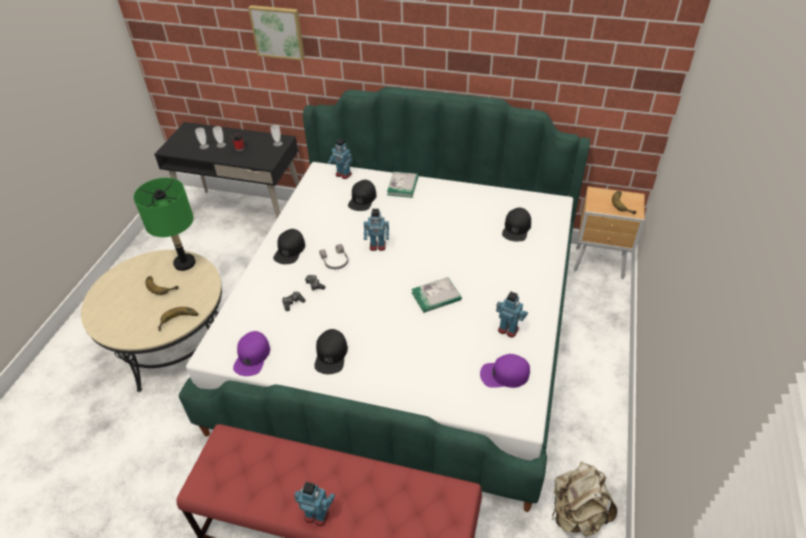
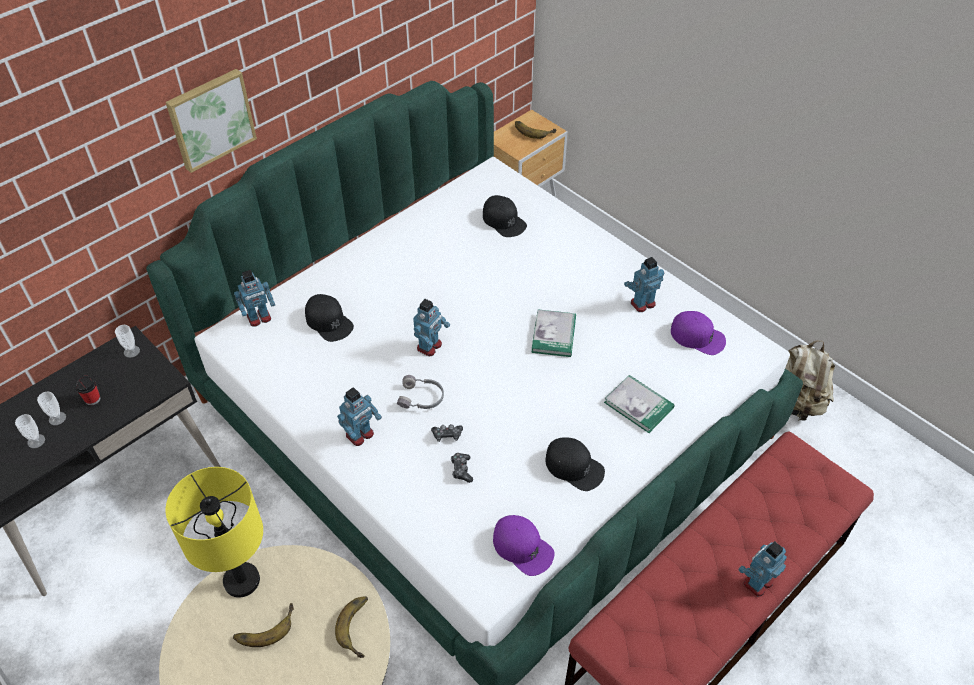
camera: 60 degrees left, 5 degrees up
green table lamp [133,178,196,271] -> yellow table lamp [165,467,263,598]
picture [248,5,305,61] -> picture moved to [166,69,257,173]
black cap [273,229,305,264] -> toy robot [337,387,382,446]
book [387,172,419,198] -> book moved to [604,375,675,433]
purple cap [480,354,530,388] -> purple cap turned 90 degrees counterclockwise [671,311,726,355]

